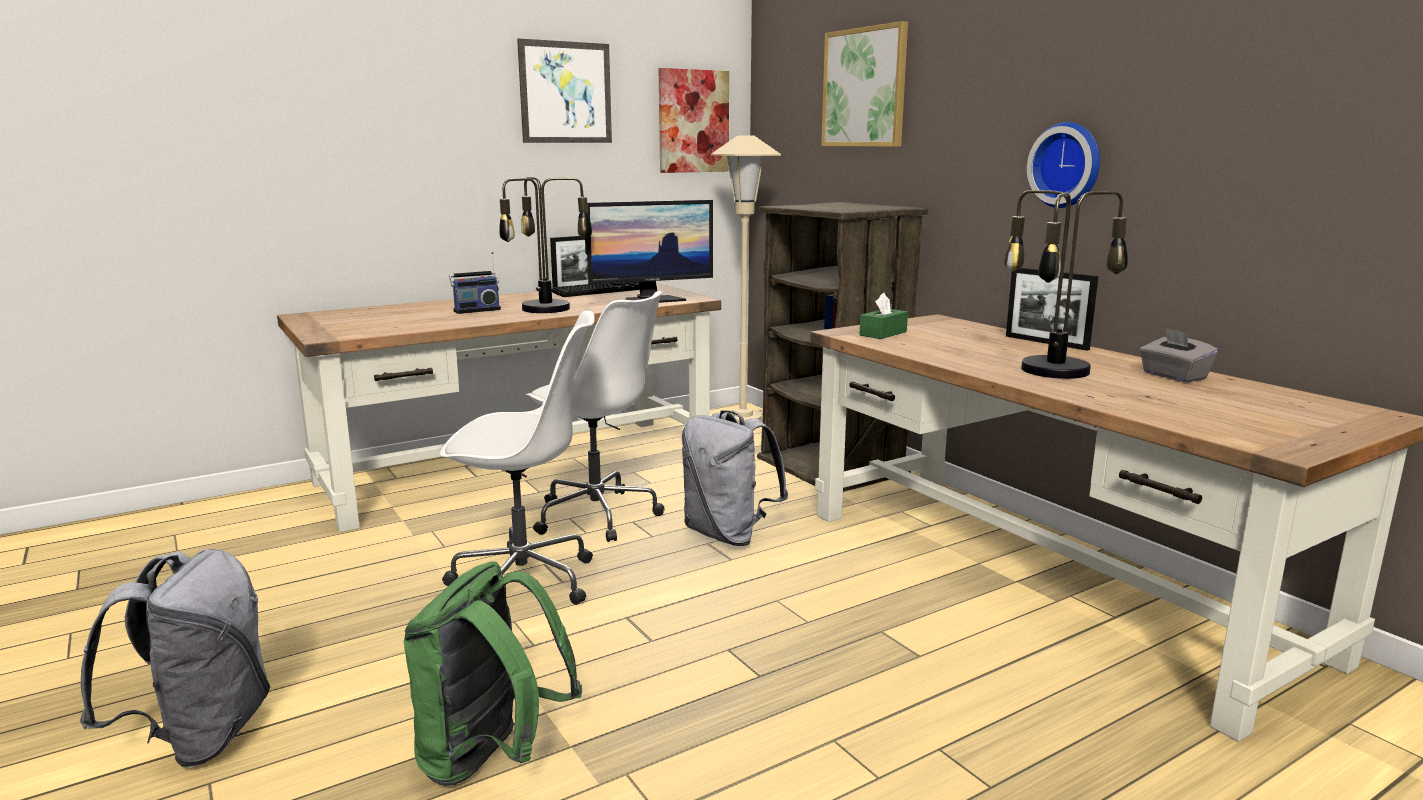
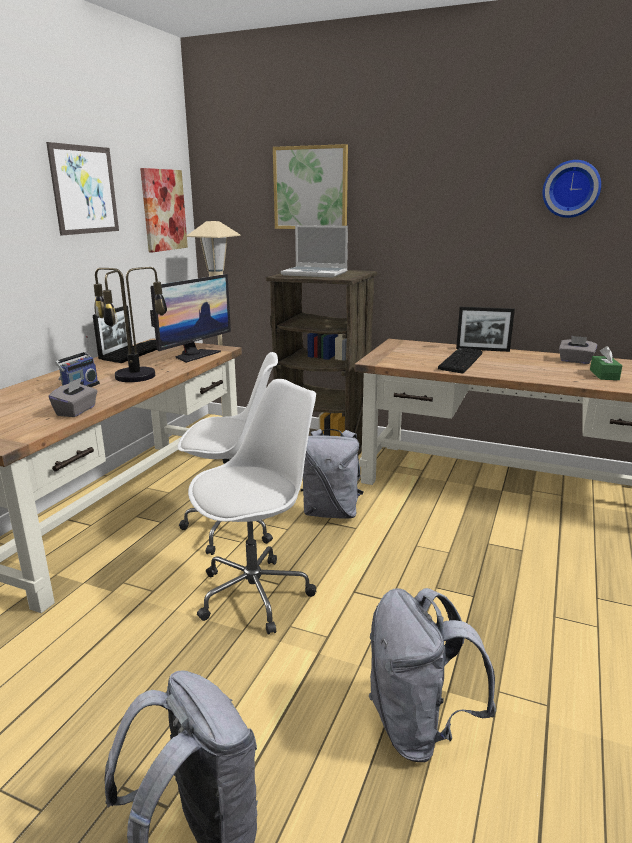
camera: 35 degrees left, 5 degrees up
green backpack [403,561,582,786] -> grey backpack [369,588,496,762]
green tissue box [859,293,908,339] -> green tissue box moved to [590,346,622,380]
table lamp [1004,190,1128,379] -> none
wall clock [1027,122,1100,208] -> wall clock moved to [543,160,601,218]
none -> grey tissue box [49,377,97,417]
none -> laptop [281,225,348,277]
none -> keyboard [438,348,483,374]

